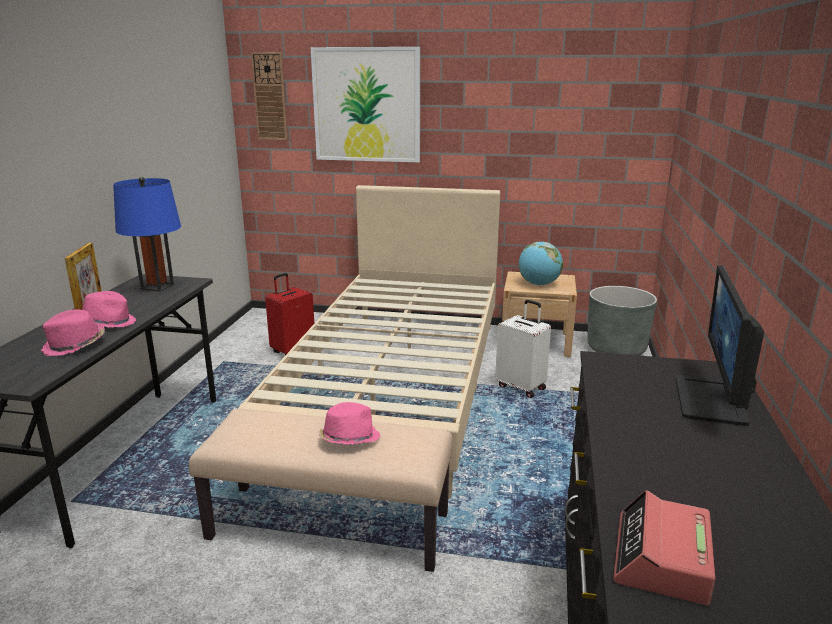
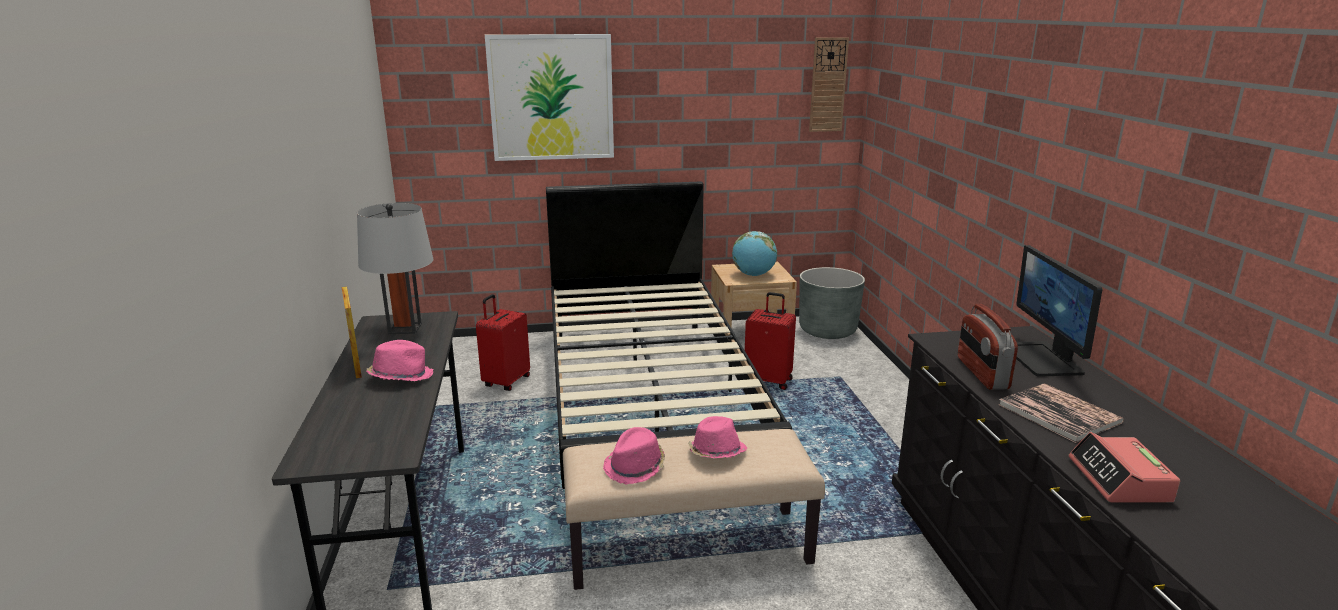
camera: 20 degrees left, 0 degrees up
pink hat [41,309,105,356] -> pink hat moved to [603,427,665,484]
blue table lamp [113,177,181,292] -> grey table lamp [357,203,434,334]
beige bed [238,185,500,499] -> black bed [546,181,792,489]
wall clock [251,52,288,140] -> wall clock moved to [809,37,849,132]
white suitcase [495,300,551,398] -> red suitcase [745,292,796,390]
none -> radio [958,304,1018,390]
none -> book [998,383,1124,443]

